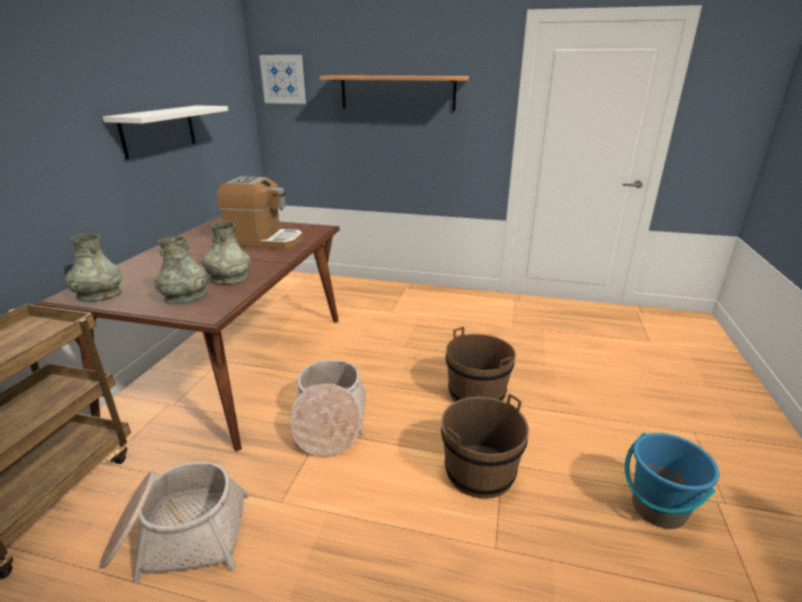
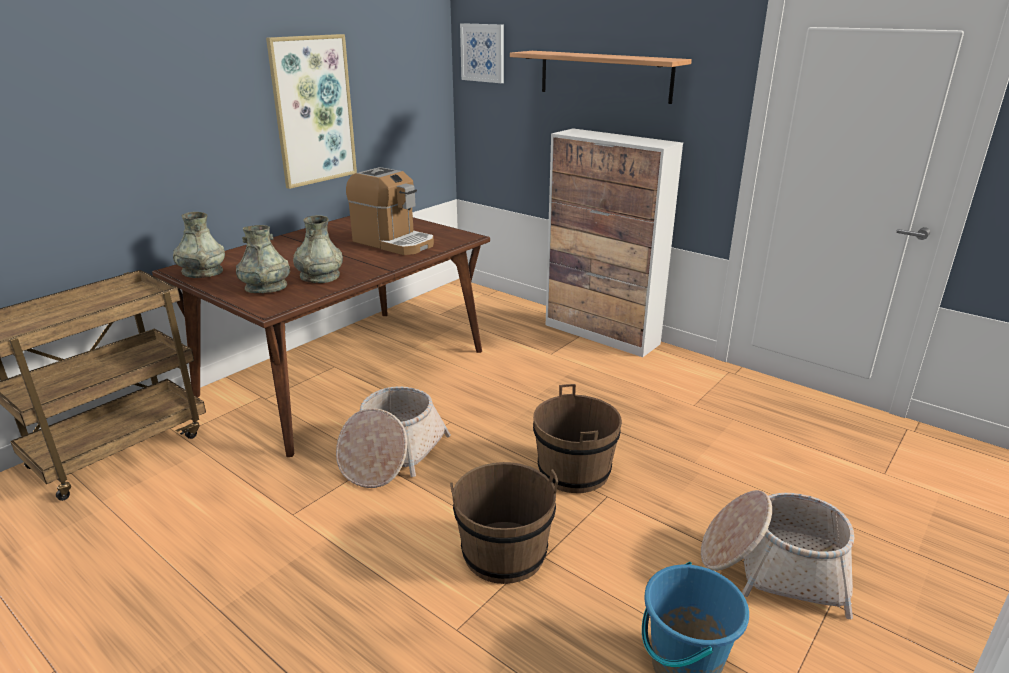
camera: 25 degrees right, 0 degrees up
basket [99,462,249,584] -> basket moved to [701,490,854,619]
white shelf [103,105,228,159] -> picture [266,34,357,189]
none -> cabinet [546,128,683,357]

